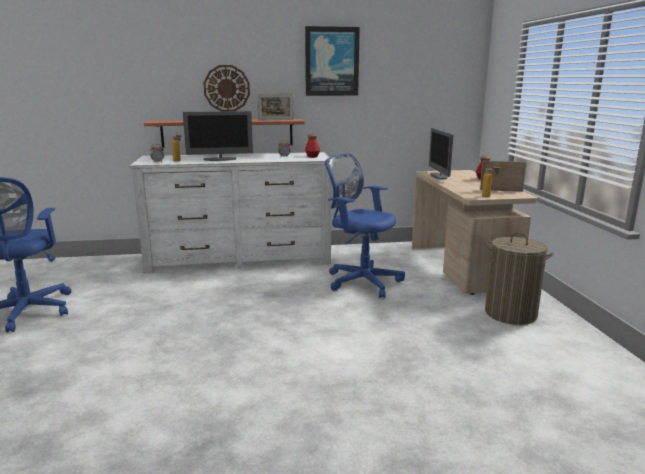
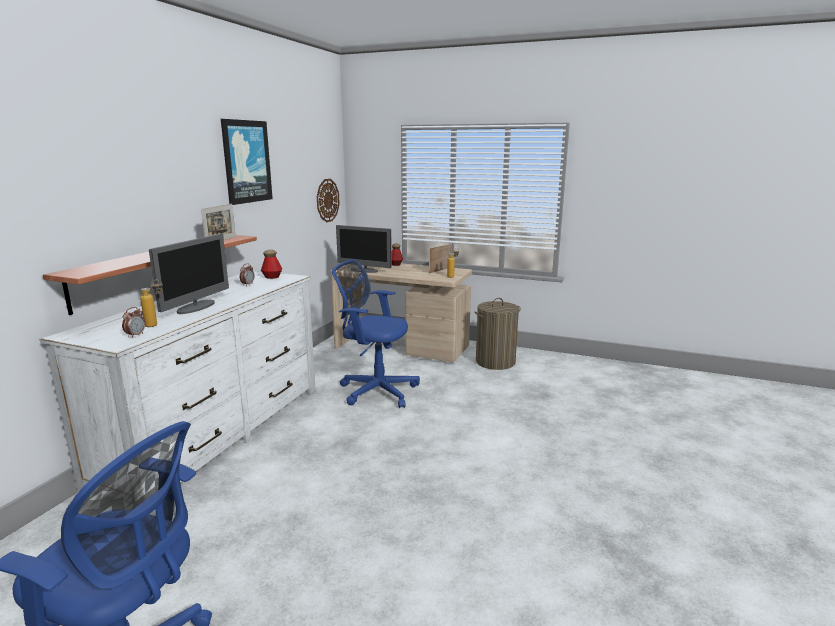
camera: 60 degrees left, 0 degrees up
wall clock [203,65,250,111] -> wall clock moved to [317,179,340,222]
blue office chair [325,154,405,298] -> blue office chair turned 45 degrees clockwise [332,259,420,408]

